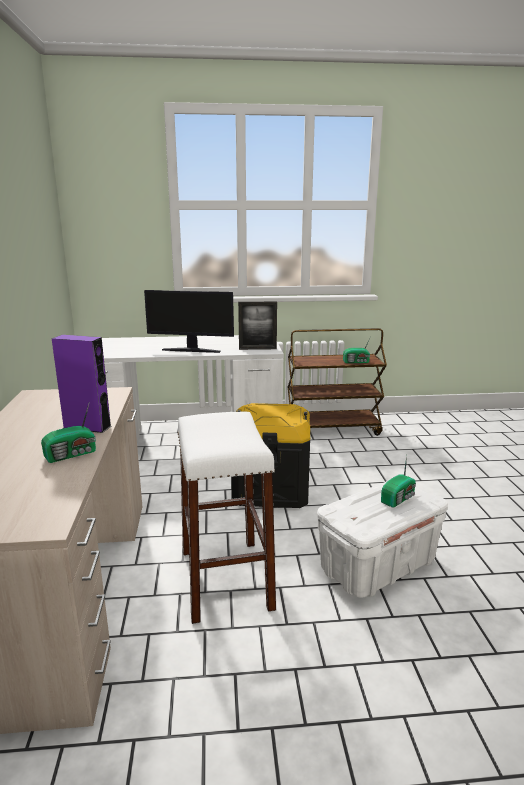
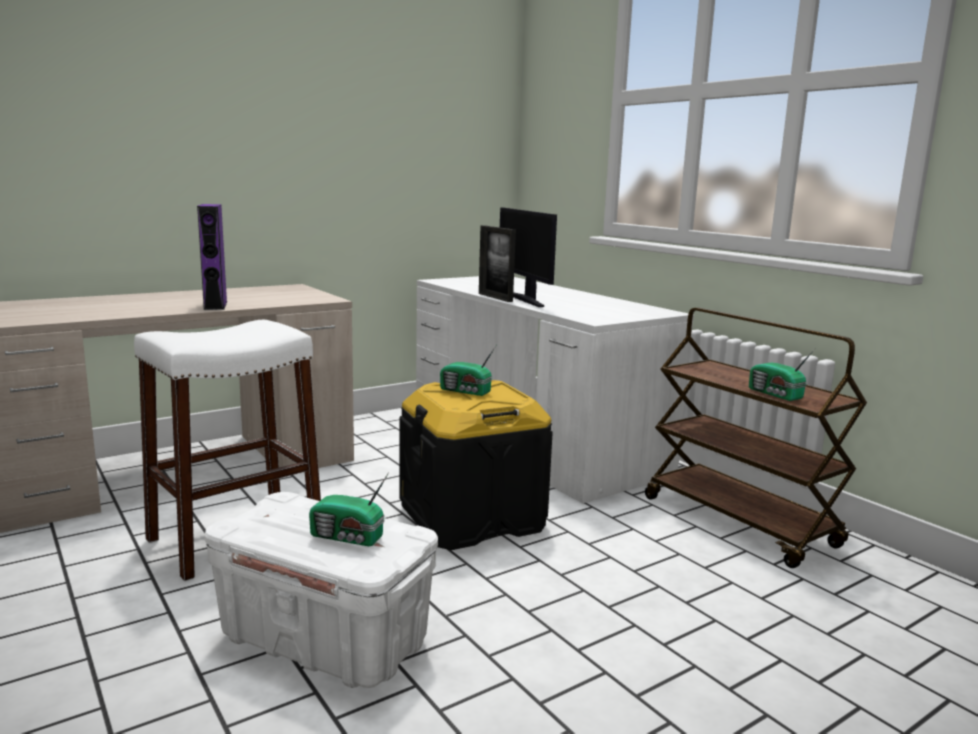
camera: 60 degrees right, 5 degrees down
radio [41,402,96,463] -> radio moved to [440,344,497,396]
picture frame [238,302,277,350] -> picture frame moved to [479,225,516,302]

